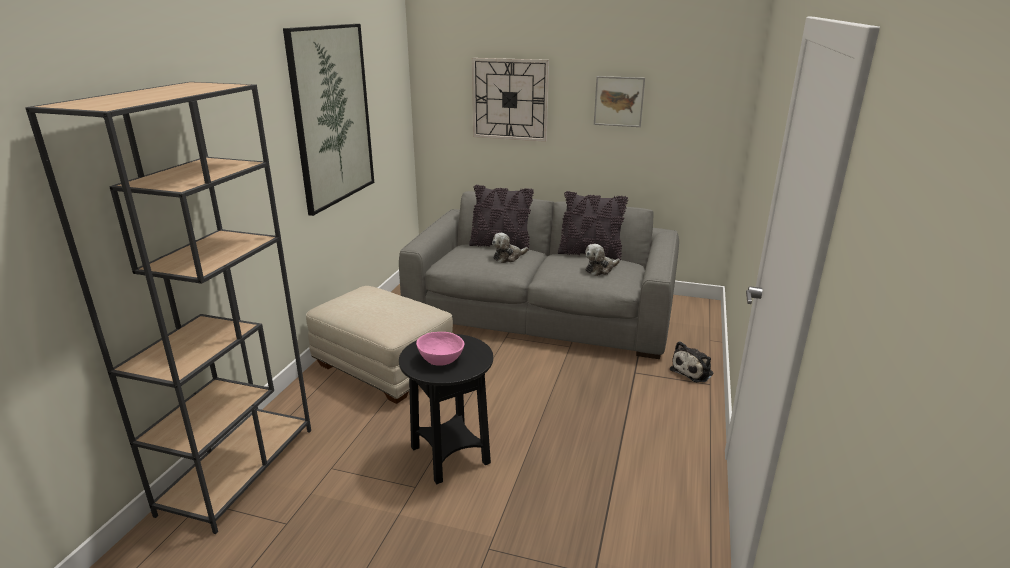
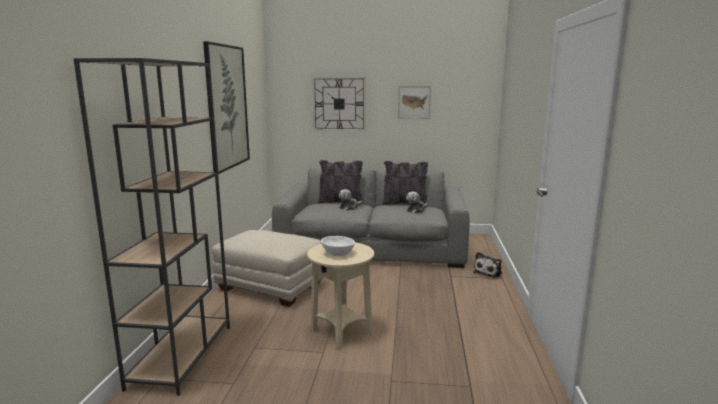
camera: 10 degrees left, 10 degrees down
black side table [399,334,493,484] -> beige side table [307,242,374,349]
pink bowl [416,332,464,366] -> white bowl [321,236,355,256]

